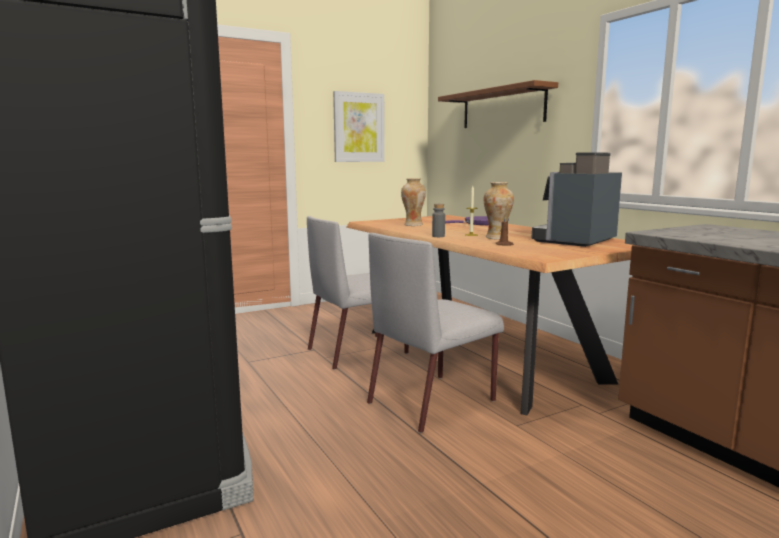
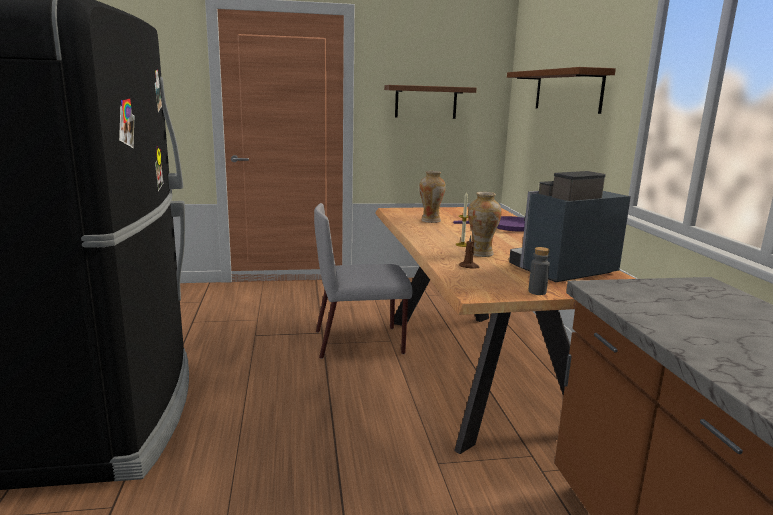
camera: 20 degrees right, 5 degrees up
picture [333,91,385,162] -> shelf [384,85,476,119]
grey chair [367,233,504,433] -> none
grey bottle [432,204,445,237] -> grey bottle moved to [528,247,550,295]

